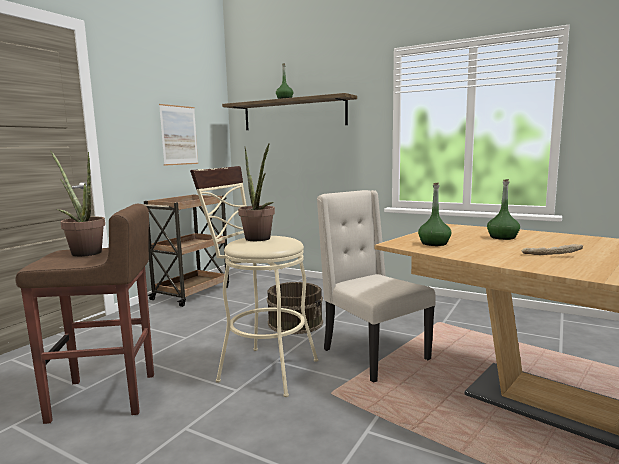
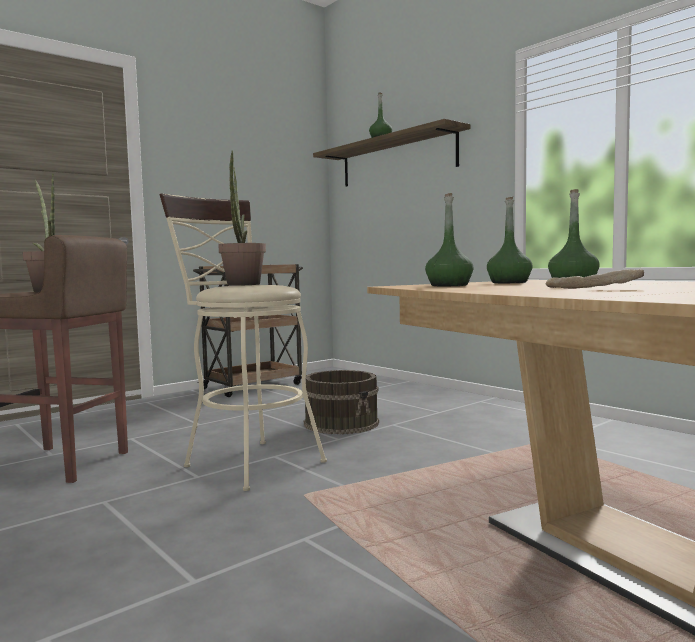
camera: 20 degrees right, 5 degrees down
picture [159,104,198,166] -> none
beige chair [317,190,436,383] -> none
none -> green bottle [487,197,533,283]

